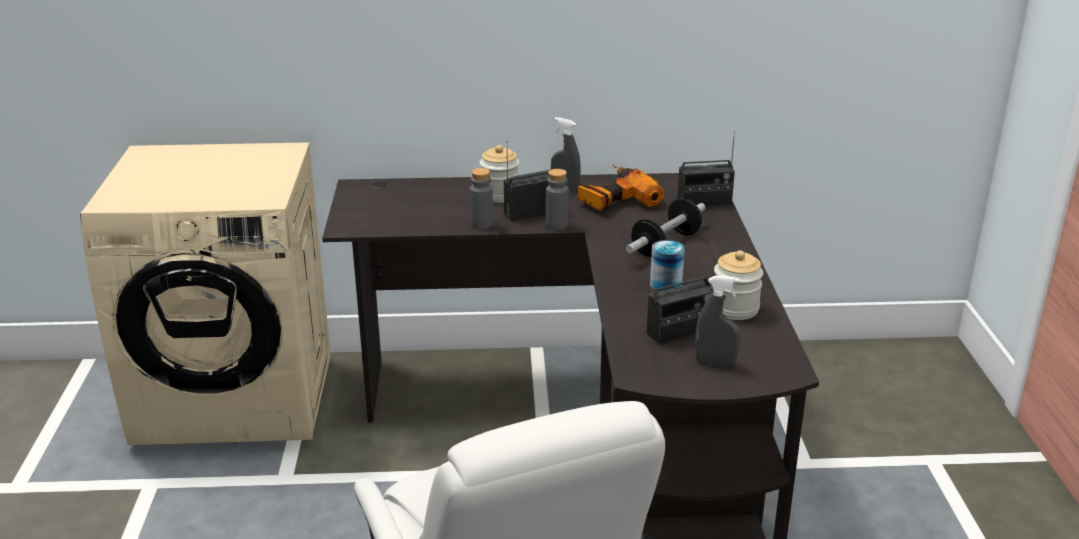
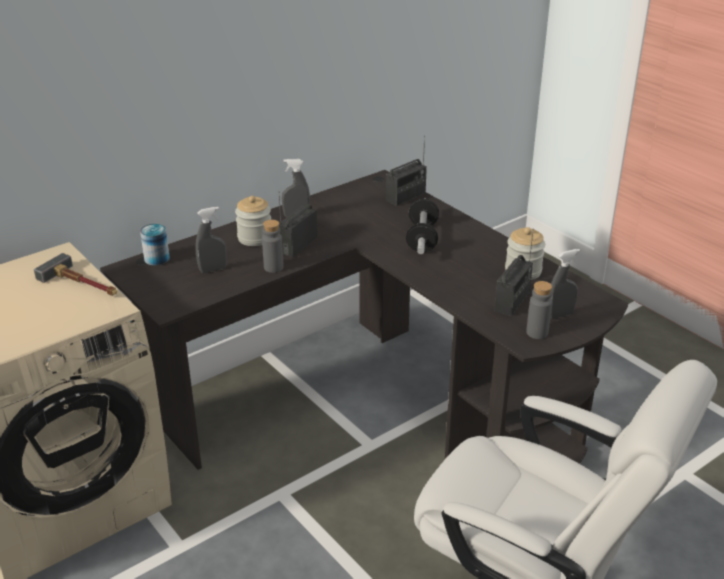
camera: 35 degrees left, 5 degrees up
grey bottle [546,169,569,230] -> grey bottle moved to [526,281,553,339]
power drill [578,164,664,211] -> none
can [650,240,685,292] -> can moved to [140,224,170,266]
none -> hammer [34,253,117,296]
none -> grey spray bottle [196,207,227,273]

